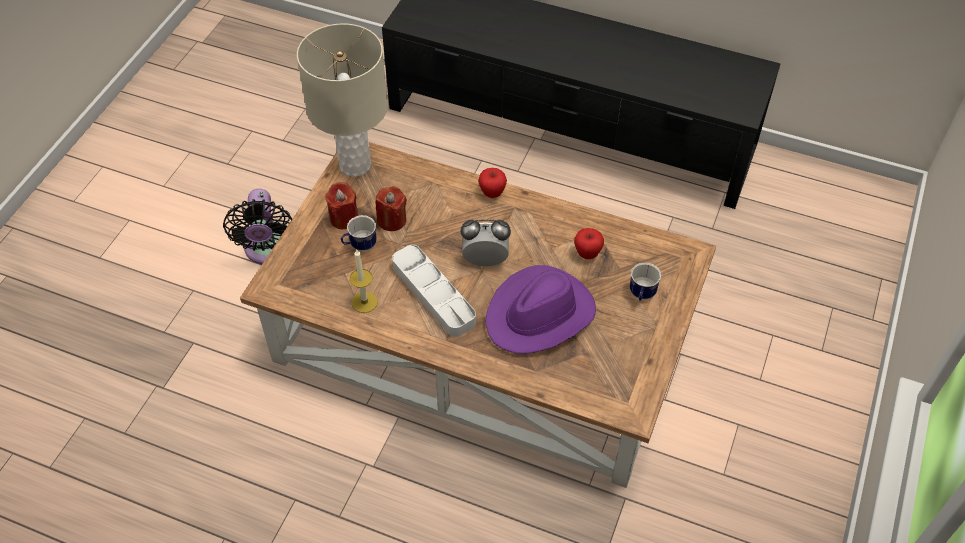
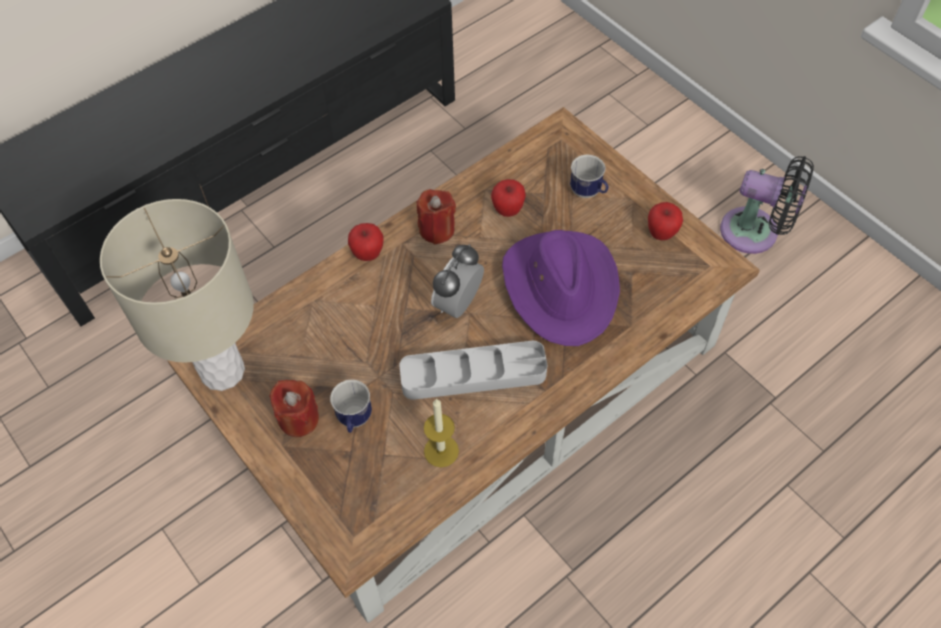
camera: 60 degrees left, 5 degrees up
black fan [223,189,292,264] -> black fan moved to [720,156,814,254]
red candle [376,186,407,231] -> red candle moved to [417,189,456,245]
none -> apple [648,202,683,240]

